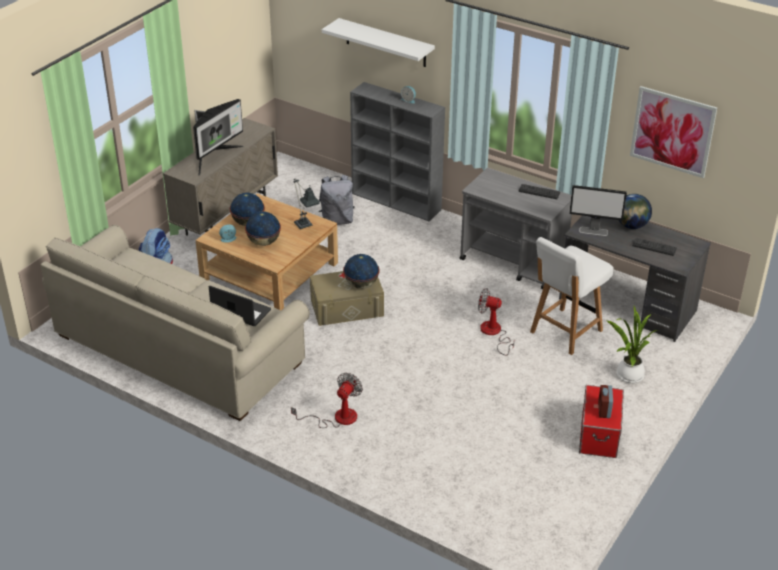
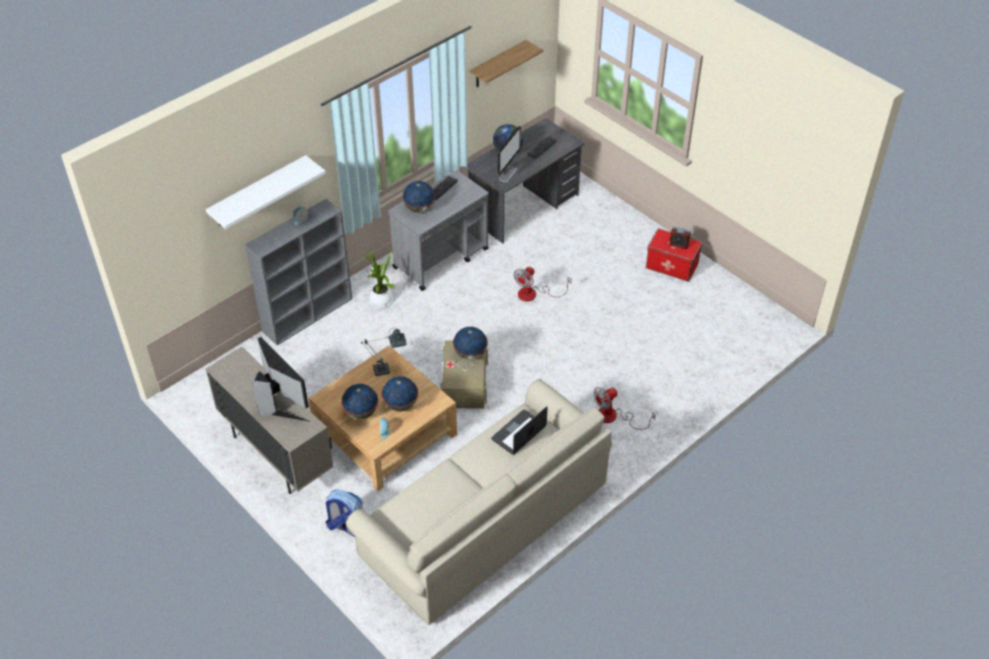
camera: 75 degrees left, 10 degrees up
fan [291,373,363,428] -> fan turned 75 degrees counterclockwise [594,387,656,430]
grey backpack [319,175,355,225] -> none
white chair [530,237,614,355] -> none
potted plant [607,306,658,383] -> potted plant moved to [360,250,395,308]
picture [630,86,717,178] -> shelf [469,40,543,87]
none -> globe [402,181,435,213]

